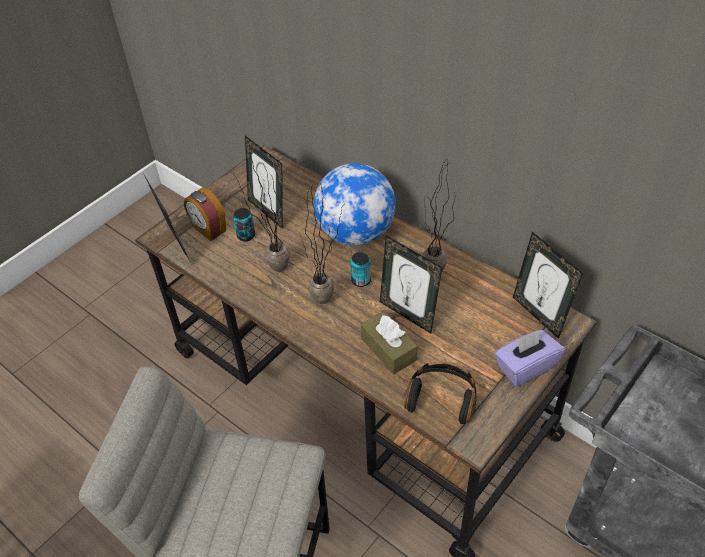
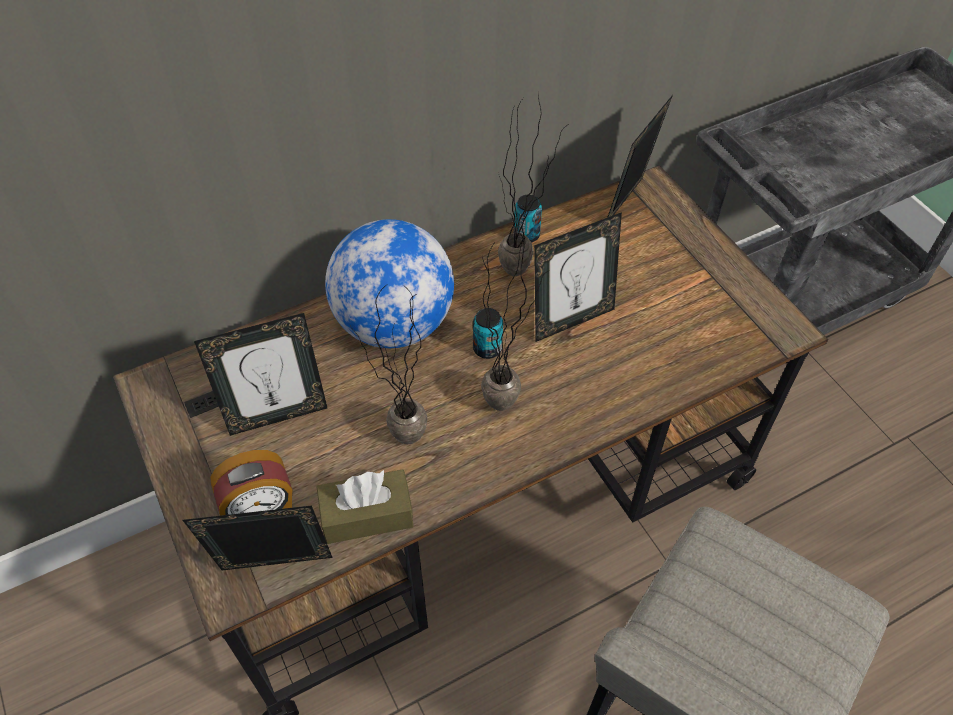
camera: 70 degrees left, 5 degrees up
can [233,208,255,241] -> can moved to [514,195,542,243]
brown tissue box [361,311,417,374] -> brown tissue box moved to [316,469,414,544]
black headphones [404,363,477,424] -> none
purple tissue box [494,330,565,387] -> none
picture frame [513,232,583,339] -> picture frame turned 135 degrees clockwise [607,95,673,218]

